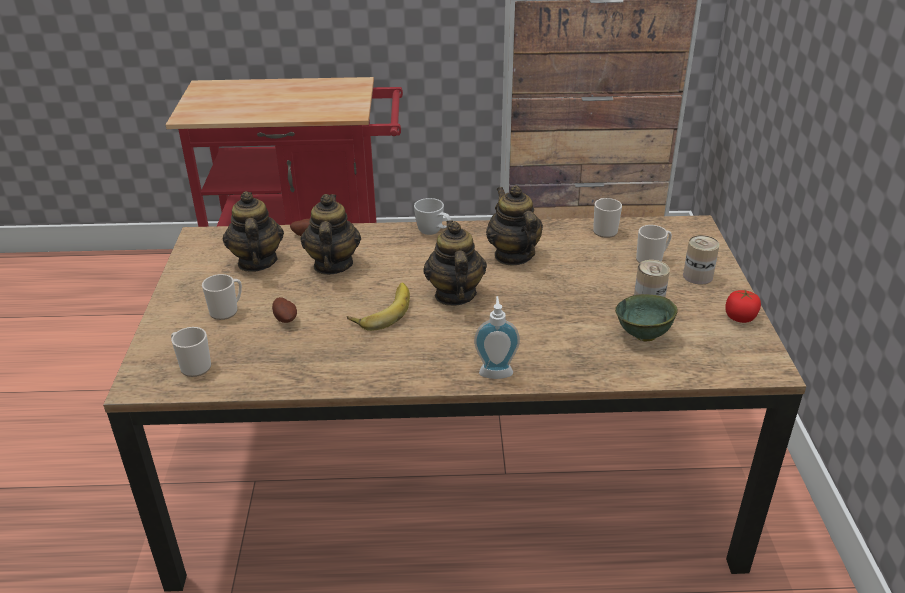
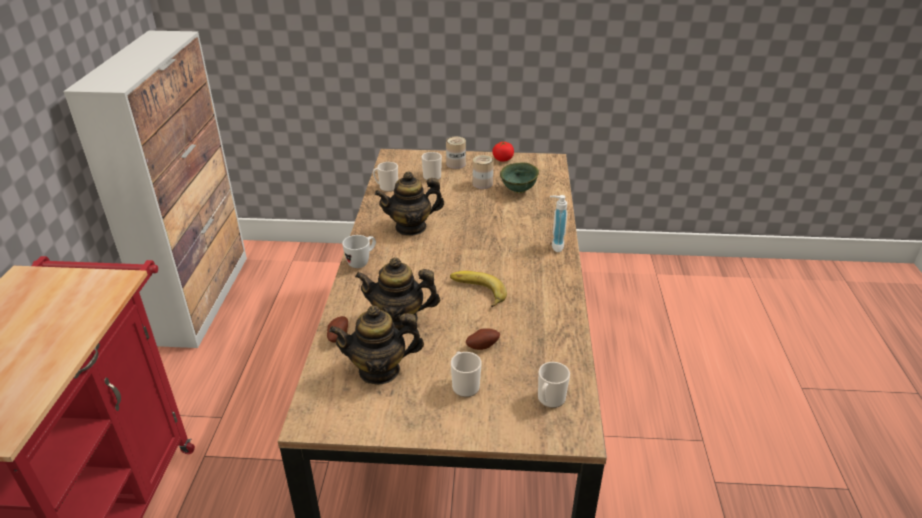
camera: 85 degrees left, 0 degrees up
teapot [423,221,487,306] -> none

